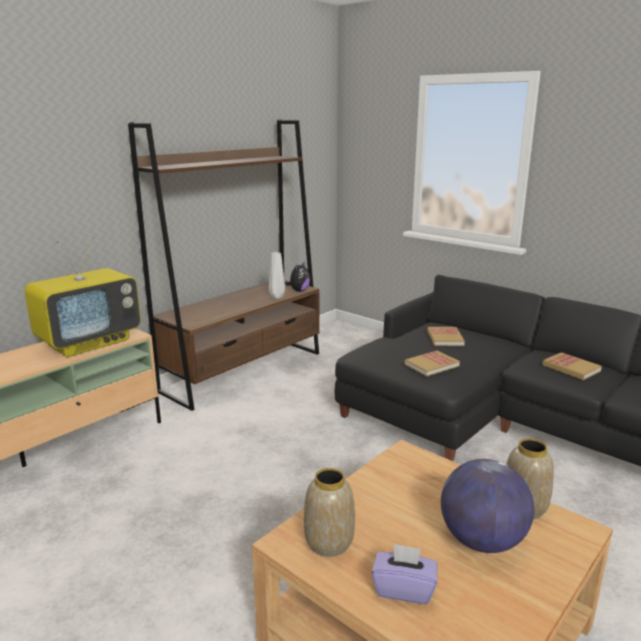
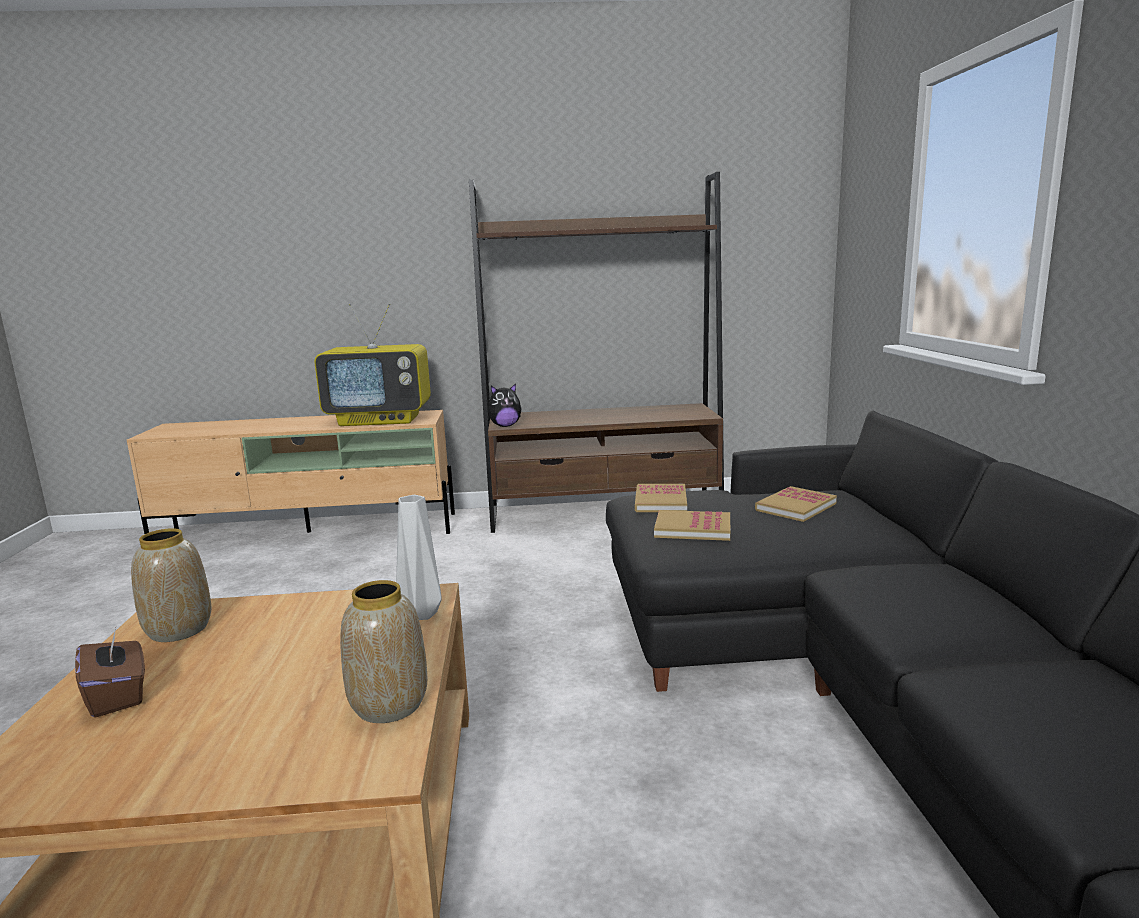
camera: 45 degrees right, 5 degrees down
grey vase [269,252,285,299] -> grey vase moved to [396,495,442,620]
plush toy [285,261,310,292] -> plush toy moved to [488,384,522,427]
purple tissue box [372,543,437,604] -> brown tissue box [75,628,145,718]
globe [441,459,534,553] -> none
book [542,352,602,380] -> book moved to [635,484,687,512]

